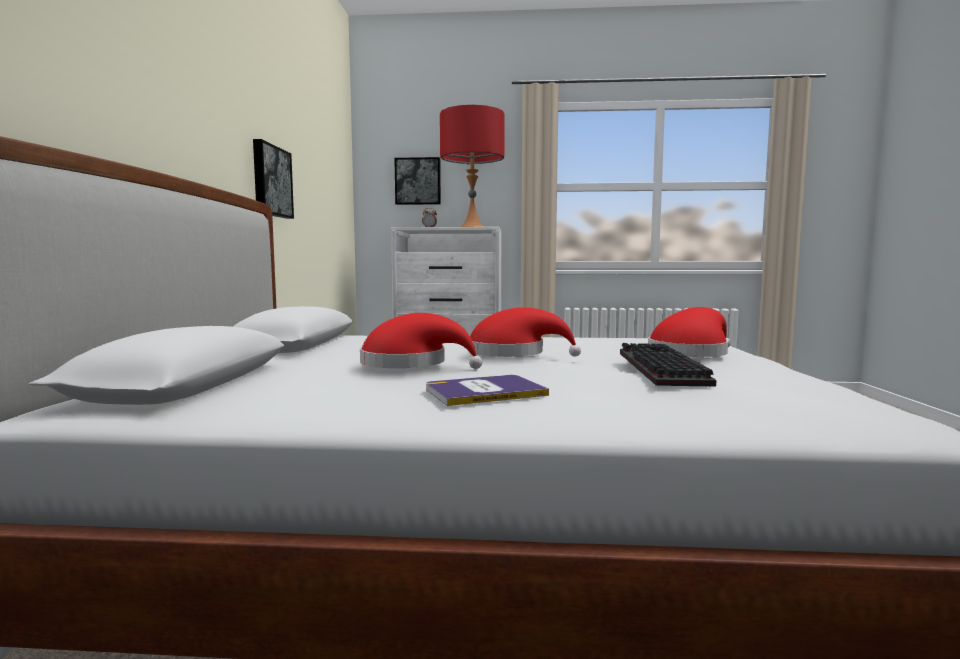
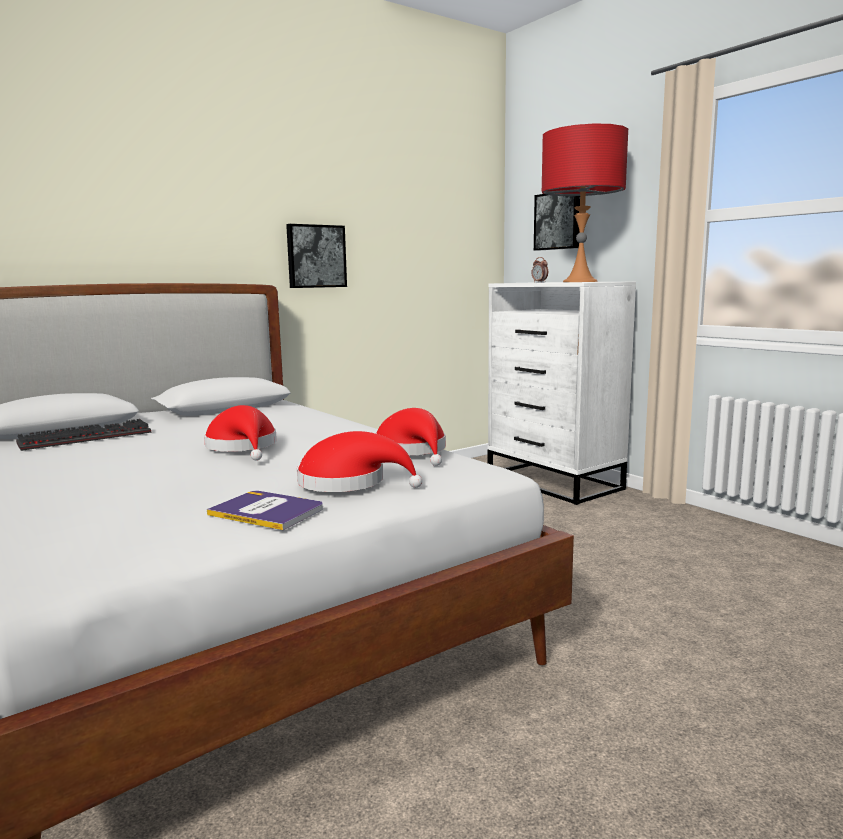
camera: 50 degrees right, 5 degrees up
red hat [360,313,482,369] -> red hat moved to [376,408,446,466]
book [426,375,549,406] -> book moved to [207,491,323,530]
keyboard [620,343,717,387] -> keyboard moved to [16,419,151,451]

